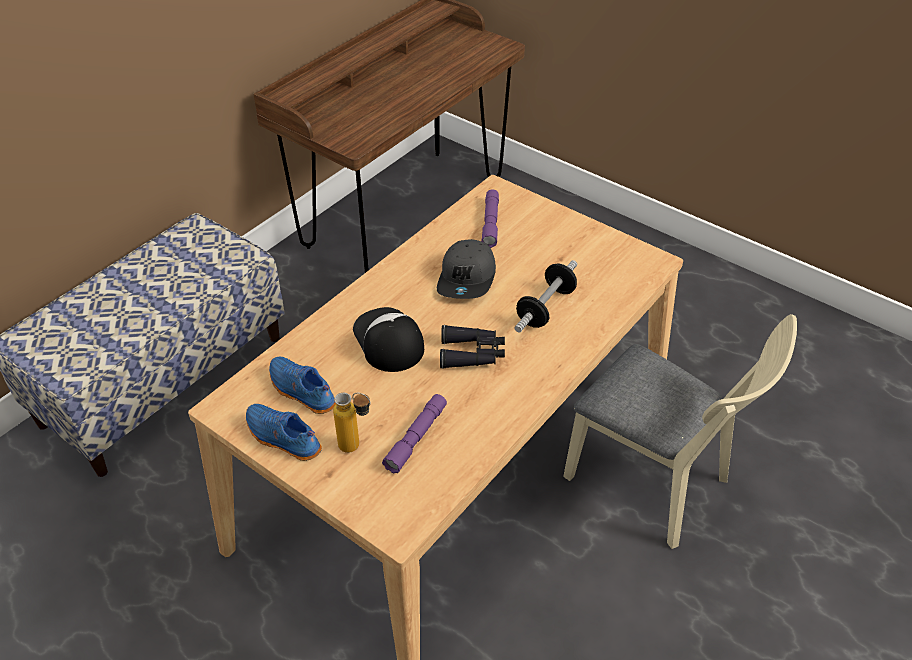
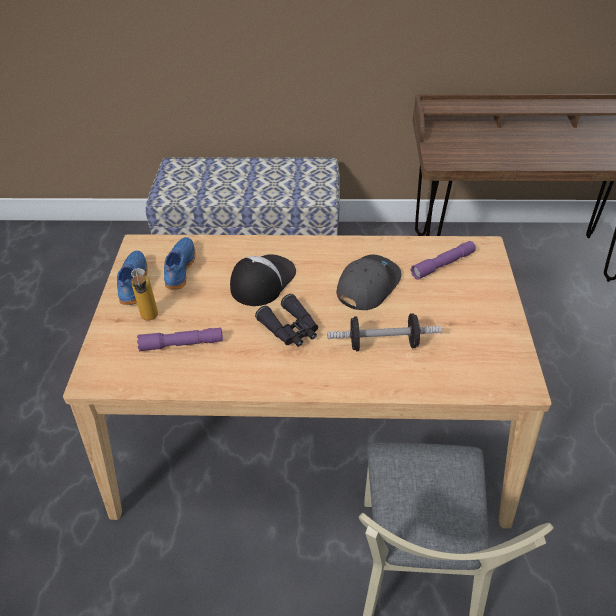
camera: 55 degrees right, 0 degrees up
grey cap [437,239,496,299] -> grey cap turned 150 degrees clockwise [336,254,402,310]

